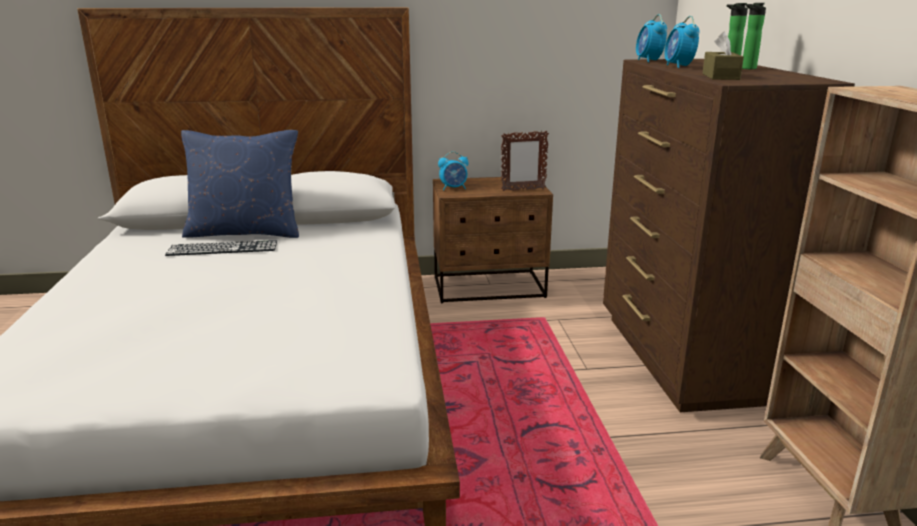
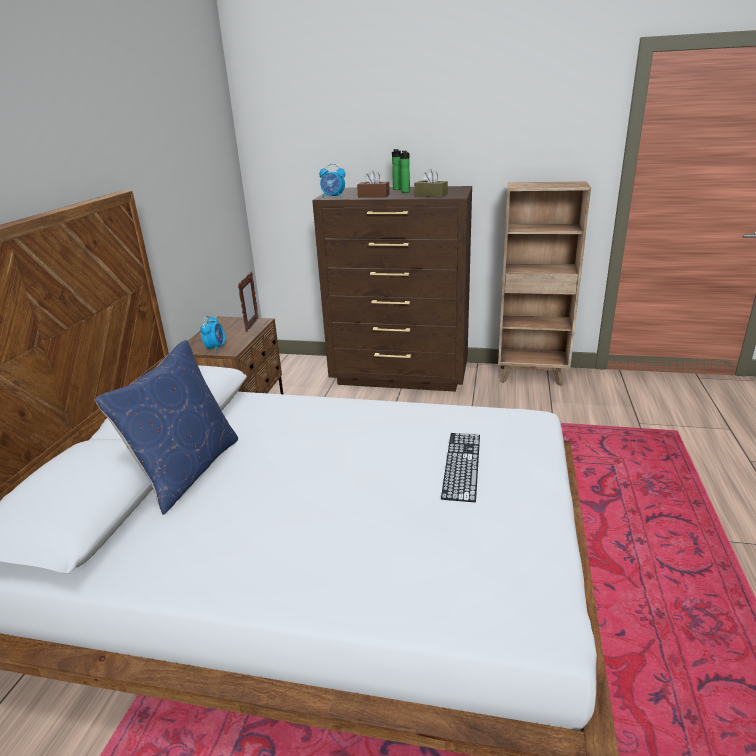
camera: 70 degrees left, 5 degrees up
keyboard [165,240,277,256] -> keyboard moved to [441,433,480,502]
alarm clock [664,16,699,68] -> brown tissue box [357,170,390,198]

